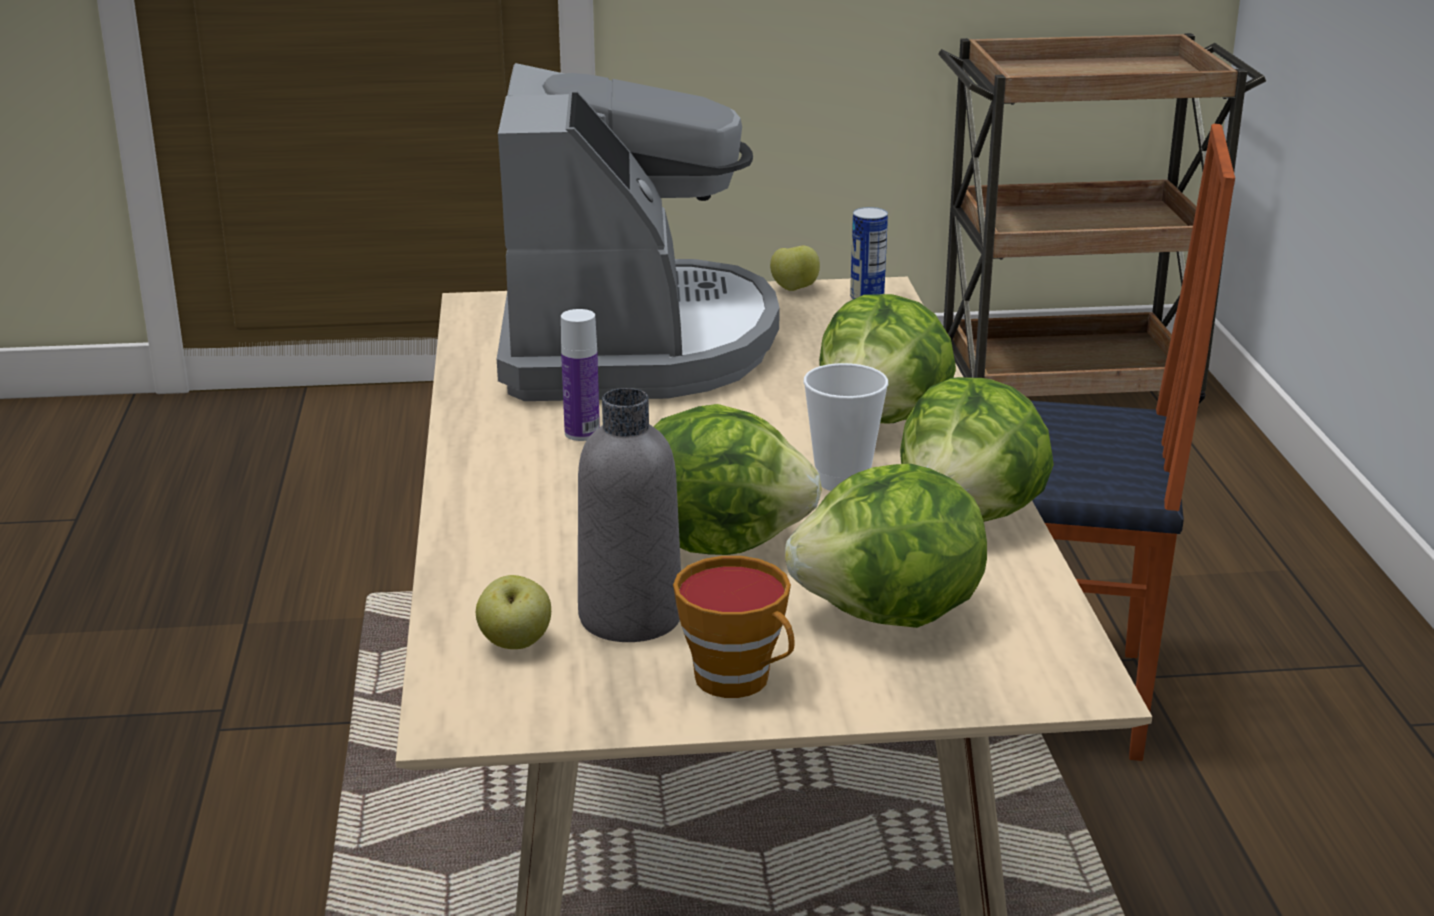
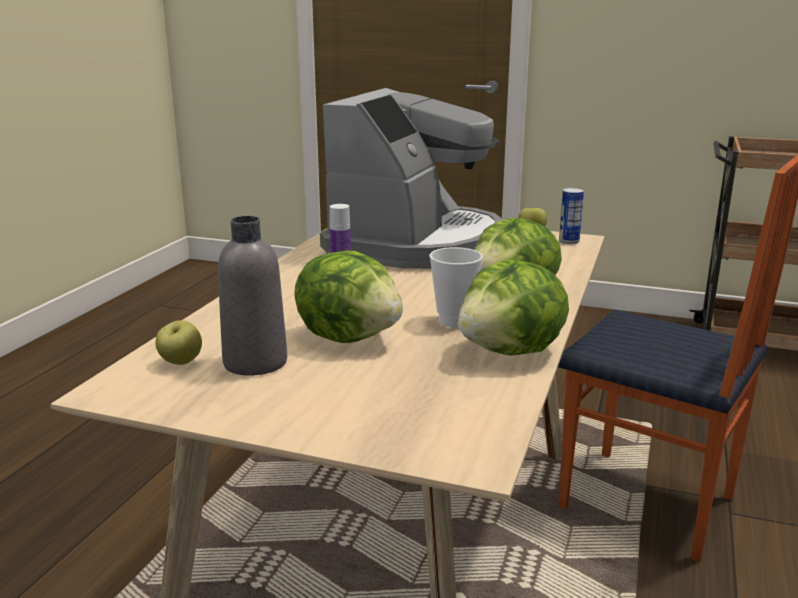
camera: 25 degrees right, 5 degrees down
cup [673,556,795,698] -> none
lettuce [785,464,987,628] -> none

